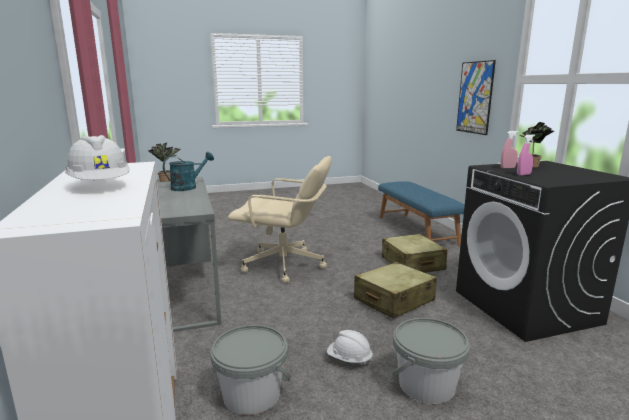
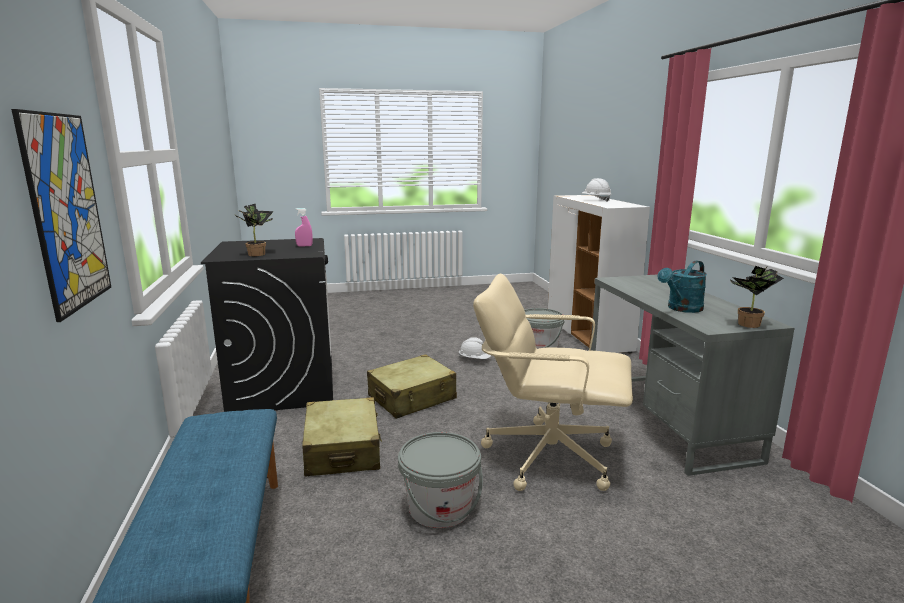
camera: 175 degrees left, 0 degrees up
grey bucket [392,318,470,404] -> grey bucket moved to [398,432,483,528]
pink spray bottle [501,131,519,168] -> none

